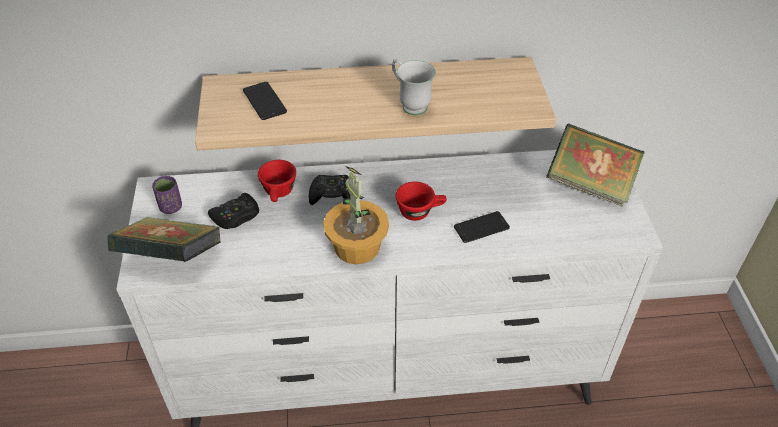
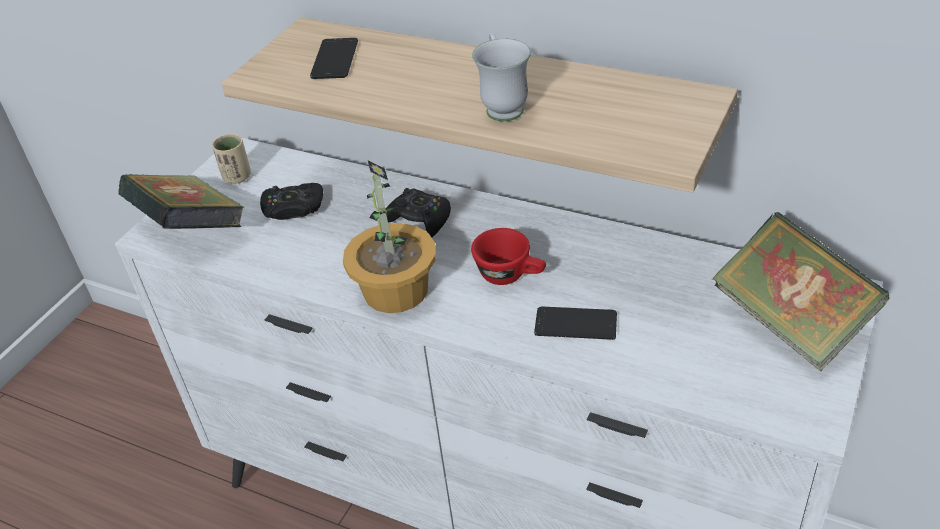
camera: 35 degrees right, 5 degrees down
purple cup [152,176,182,214] -> beige cup [212,134,251,184]
red cup [258,160,296,202] -> none

